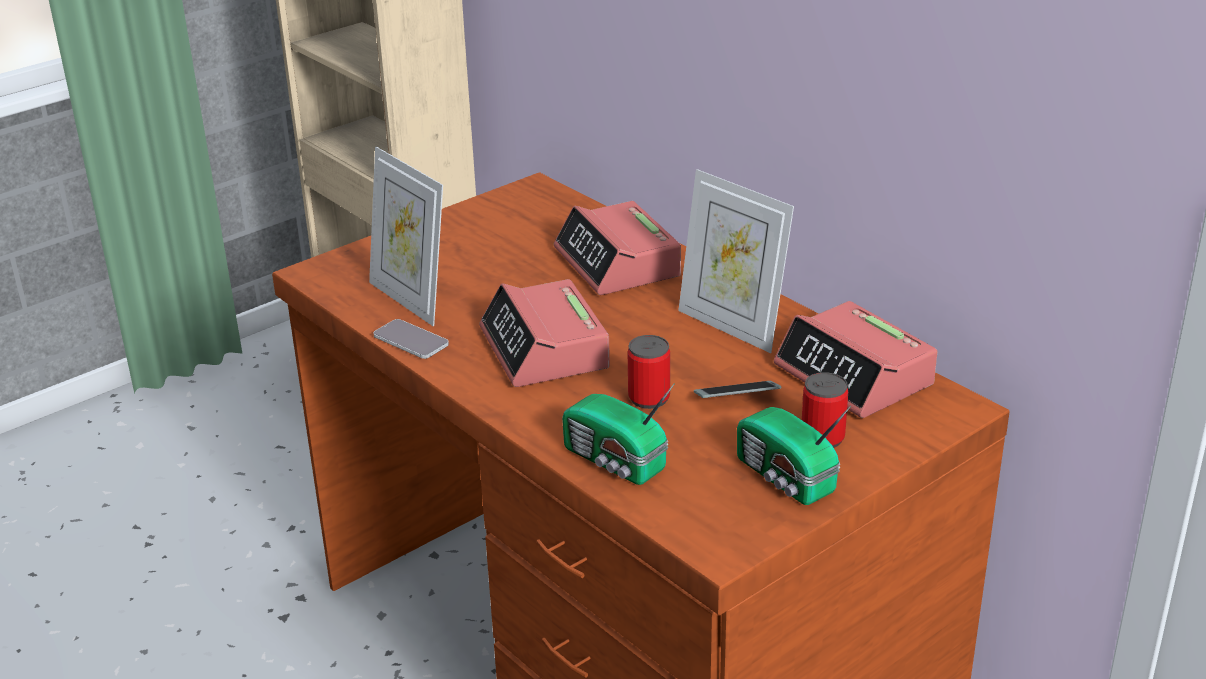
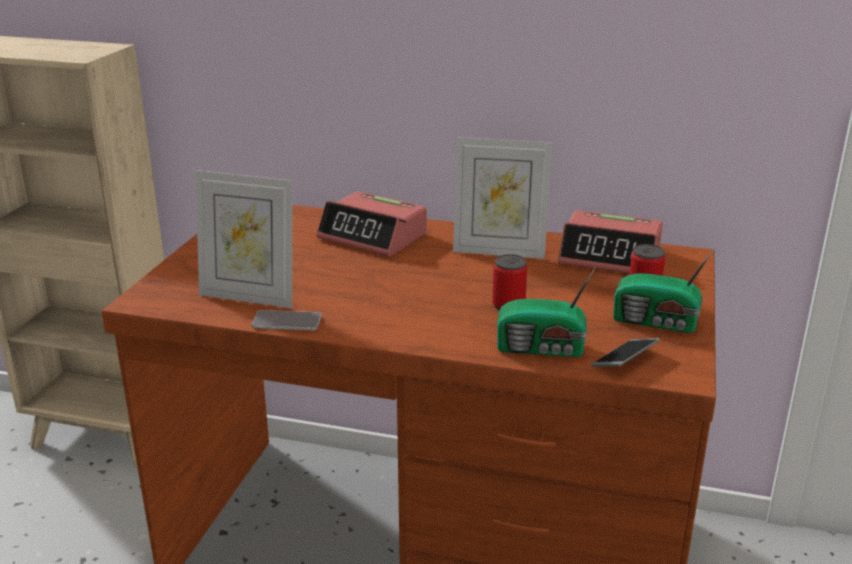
camera: 35 degrees left, 5 degrees down
alarm clock [479,279,610,387] -> none
phone [694,381,781,398] -> phone moved to [591,338,660,367]

